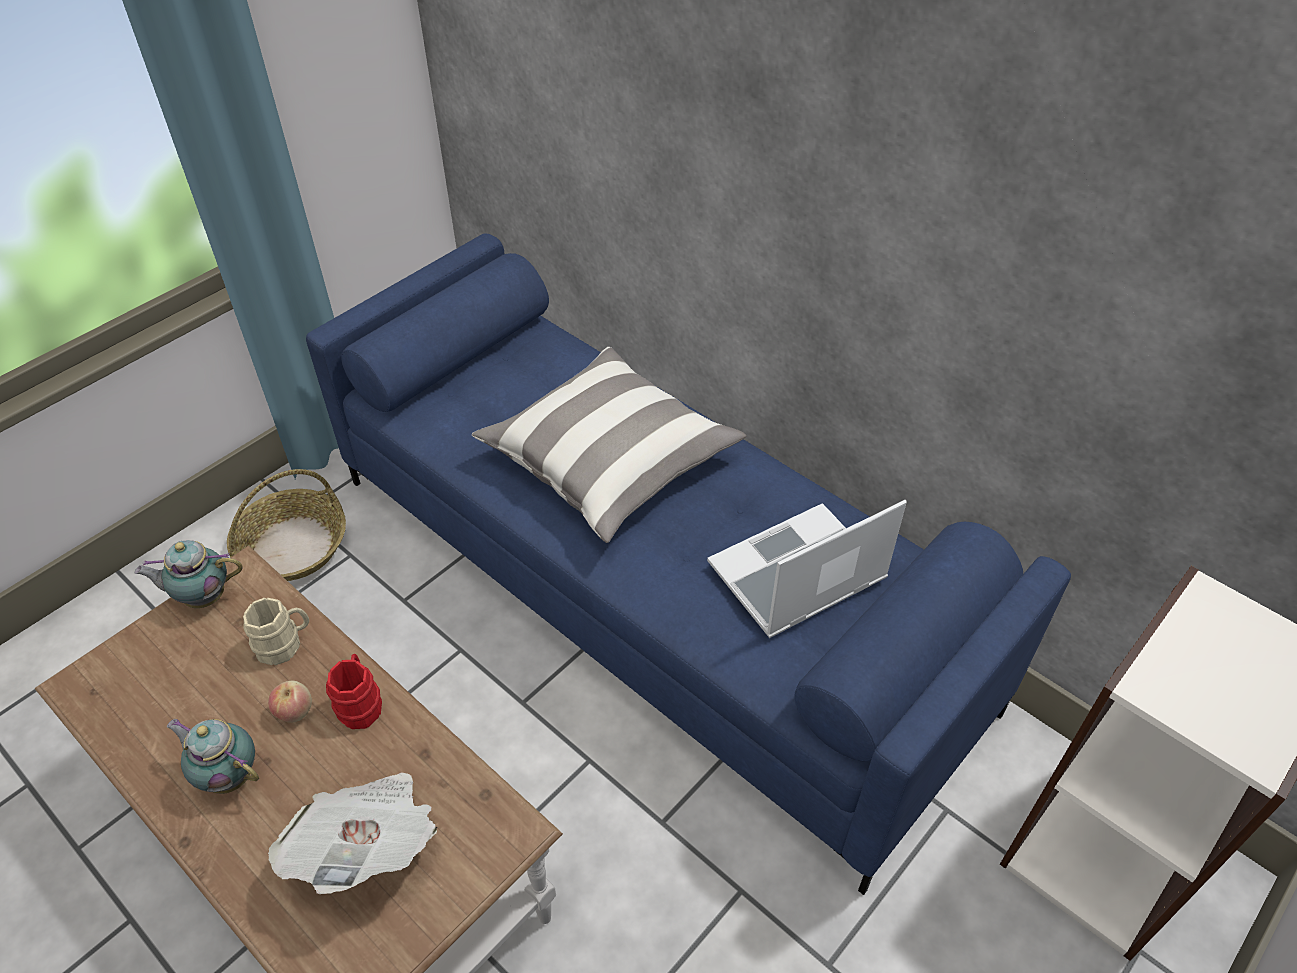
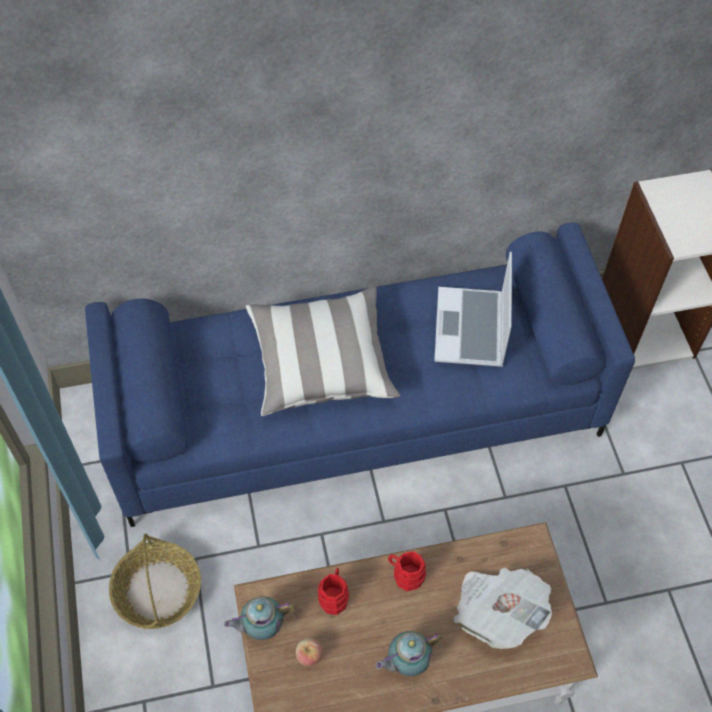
camera: 55 degrees left, 10 degrees up
teapot [135,540,243,608] -> teapot turned 45 degrees clockwise [224,596,295,640]
beige mug [243,598,309,665] -> red mug [318,568,349,615]
apple [268,681,312,723] -> apple moved to [296,638,323,666]

